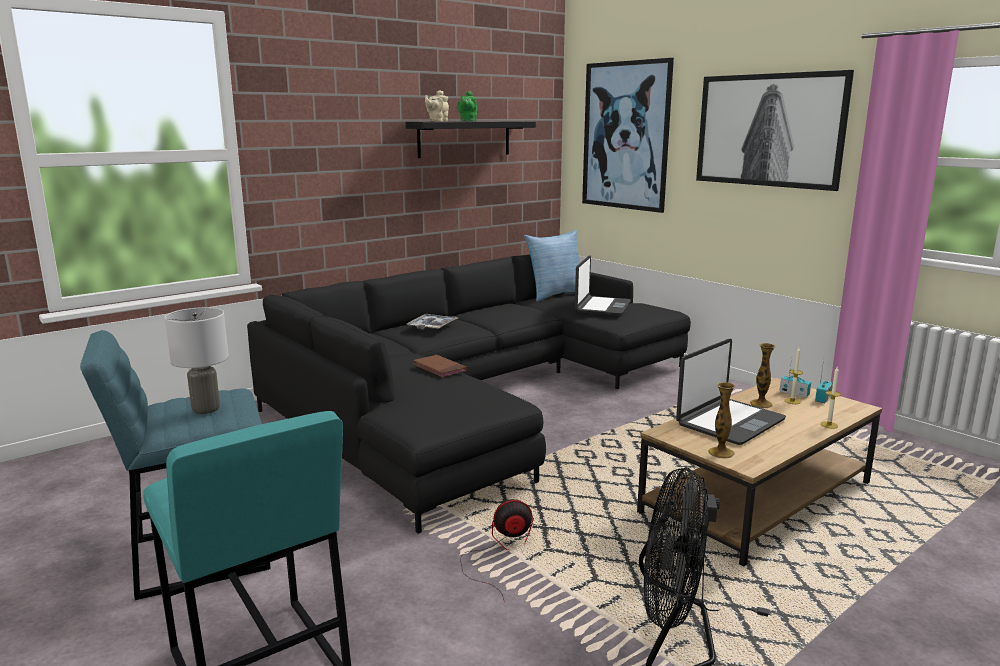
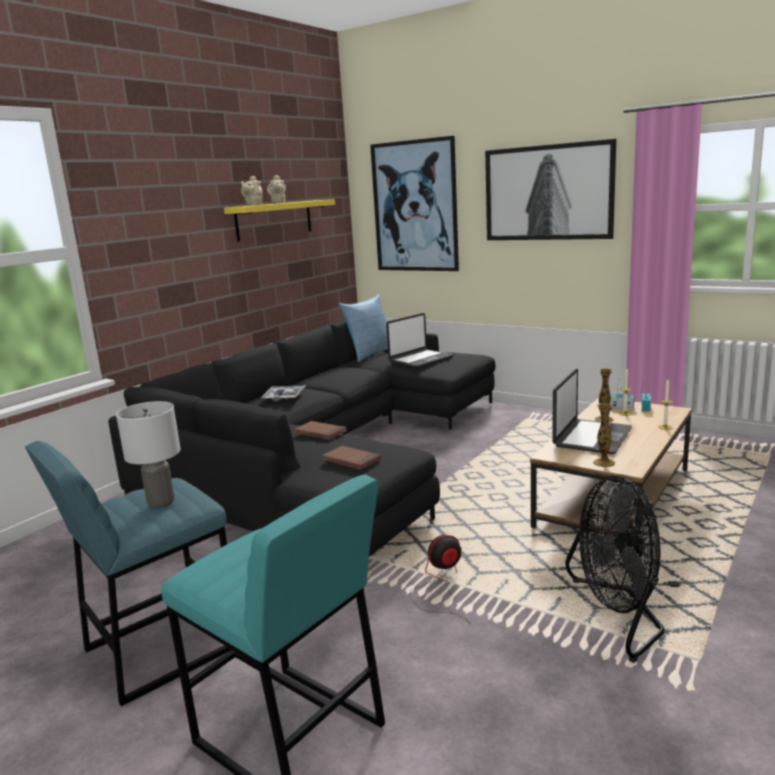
camera: 15 degrees left, 0 degrees up
black shelf [406,121,536,158] -> yellow shelf [224,199,335,241]
green teapot [457,91,477,121] -> beige teapot [267,175,286,203]
laptop [575,255,631,316] -> laptop turned 45 degrees clockwise [386,313,454,368]
none -> brown book [322,446,381,470]

